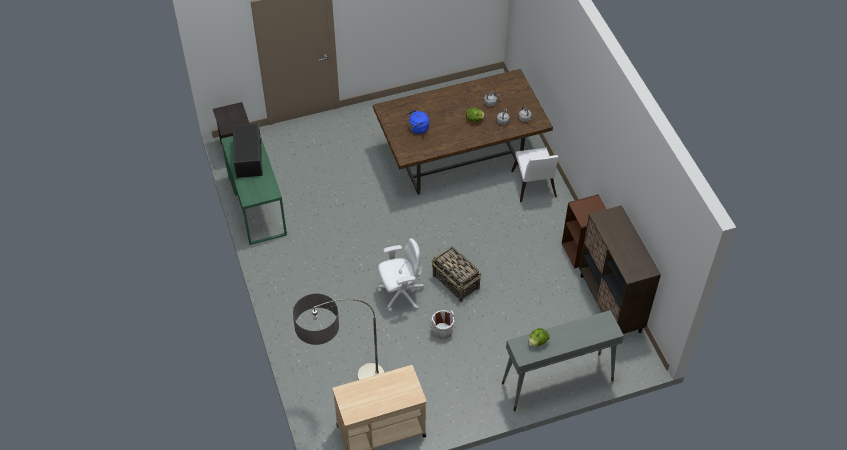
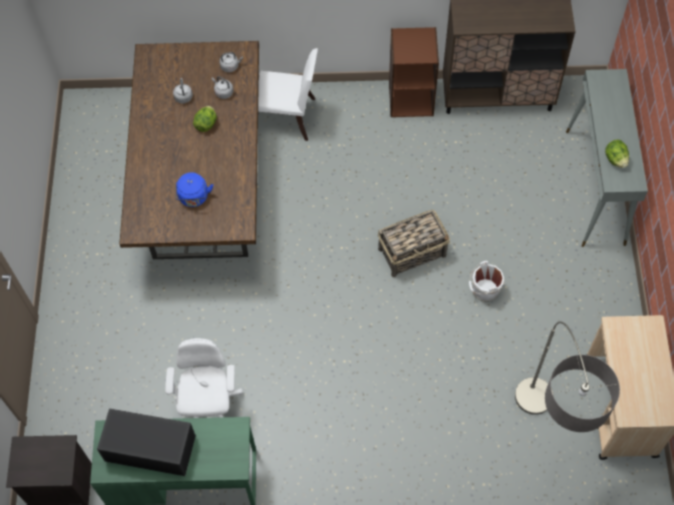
camera: 70 degrees left, 10 degrees up
white office chair [378,238,424,312] -> white office chair moved to [165,338,243,418]

